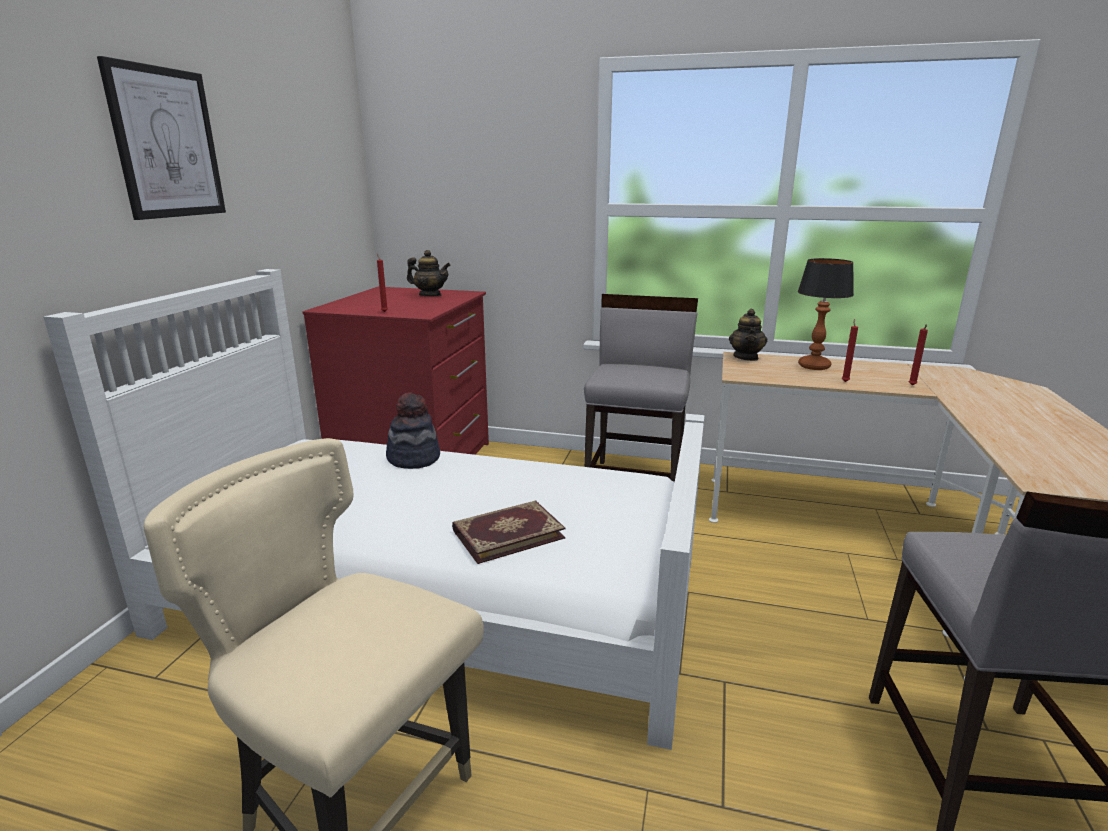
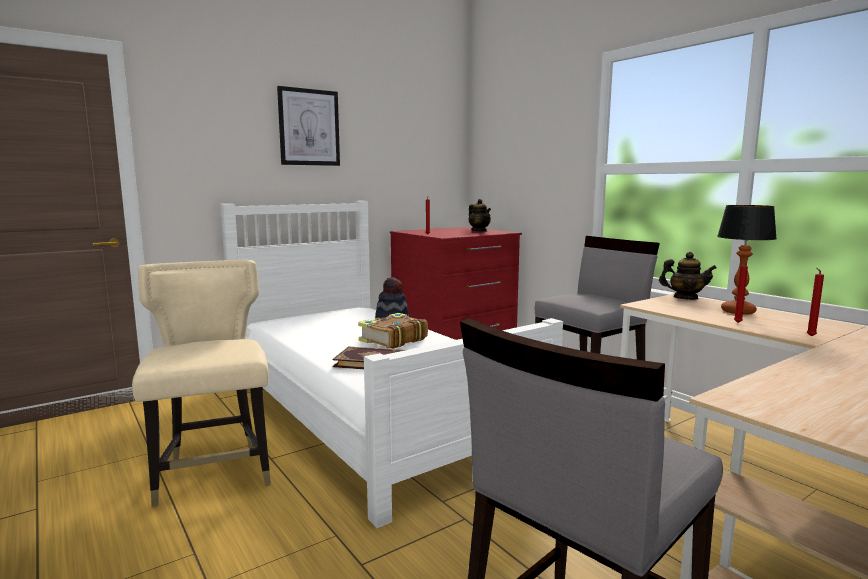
camera: 40 degrees right, 10 degrees down
teapot [729,309,767,361] -> teapot turned 120 degrees counterclockwise [659,252,717,300]
none -> book [358,313,428,349]

